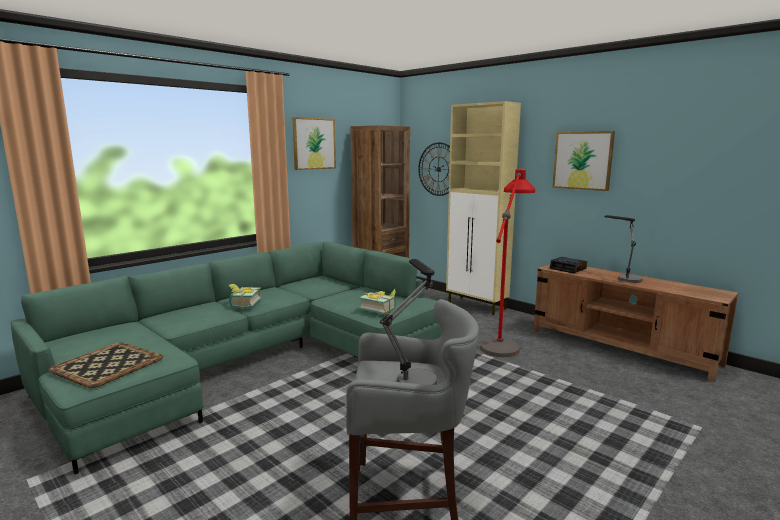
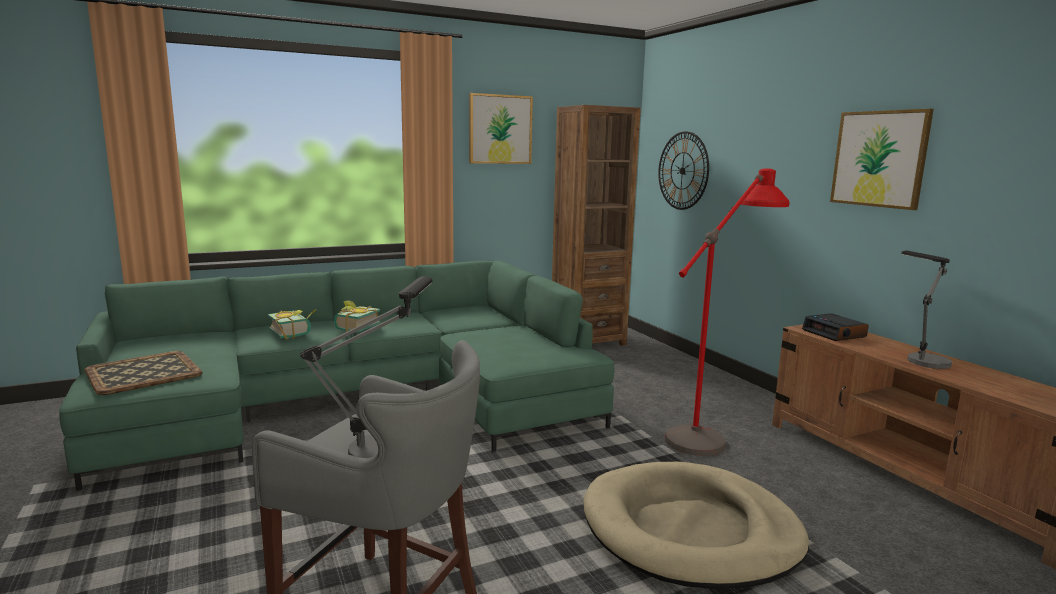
camera: 20 degrees right, 0 degrees up
book [359,289,396,315] -> book moved to [268,309,317,340]
beige cabinet [446,101,521,315] -> none
none -> beige dog bed [584,462,809,589]

